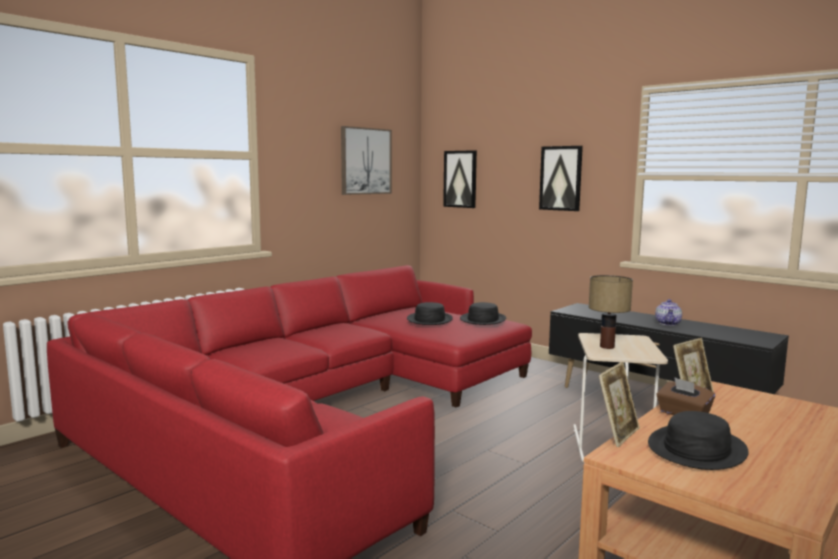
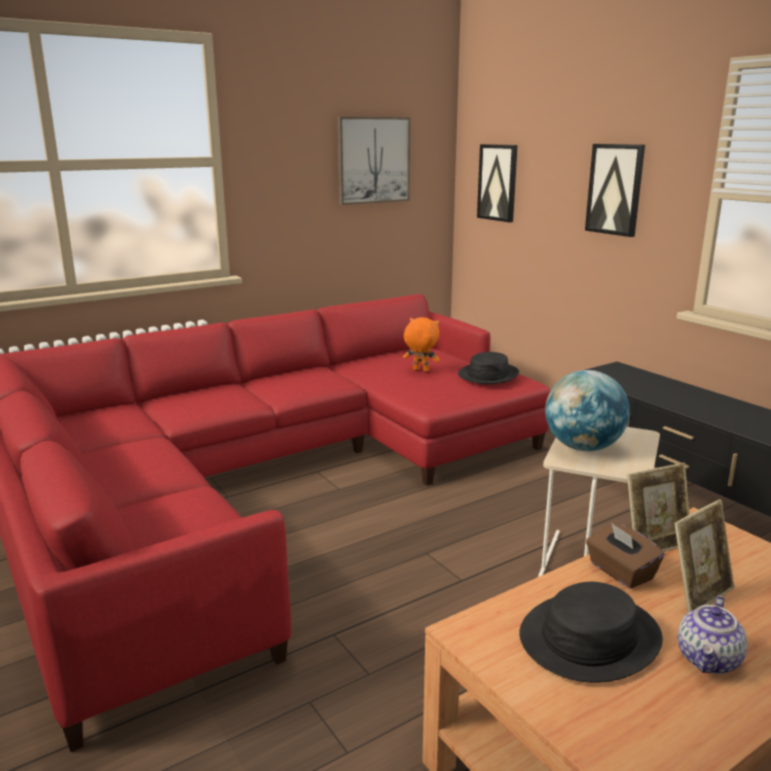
camera: 15 degrees right, 10 degrees up
black hat [407,302,453,325] -> orange plush toy [403,317,440,372]
table lamp [589,275,633,349] -> globe [545,370,630,451]
picture frame [599,362,640,447] -> picture frame moved to [674,500,734,612]
teapot [655,299,682,325] -> teapot moved to [678,595,747,674]

